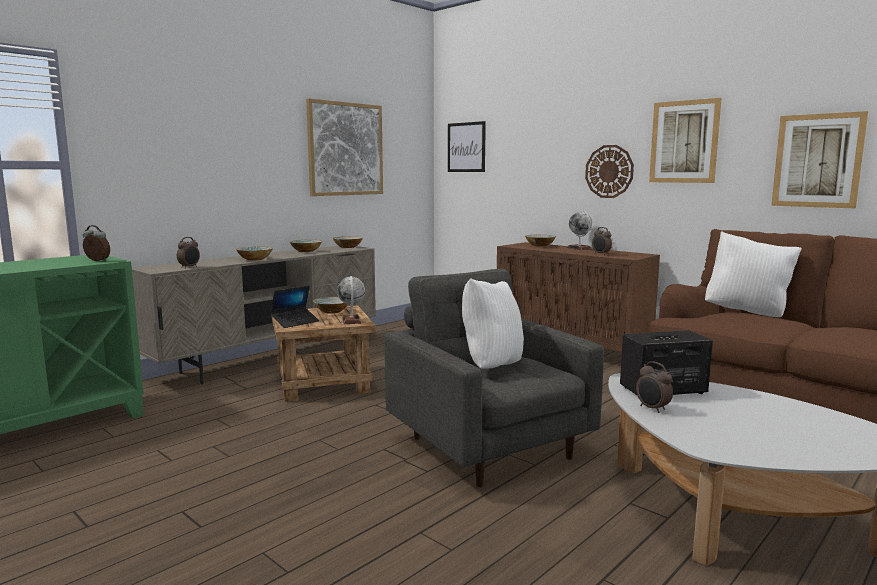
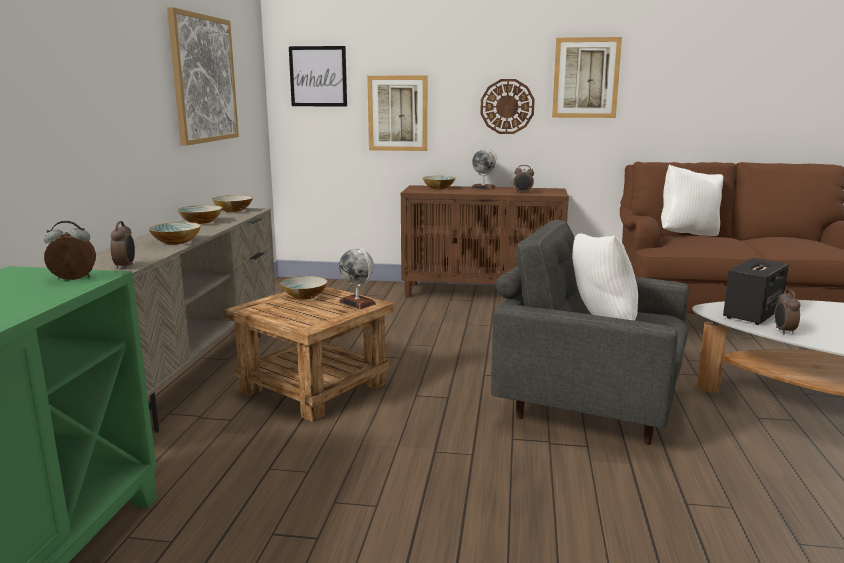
camera: 35 degrees left, 5 degrees up
laptop [270,286,319,328] -> none
alarm clock [636,361,673,413] -> alarm clock turned 75 degrees clockwise [774,290,800,335]
picture [771,111,868,208] -> picture moved to [367,76,427,151]

